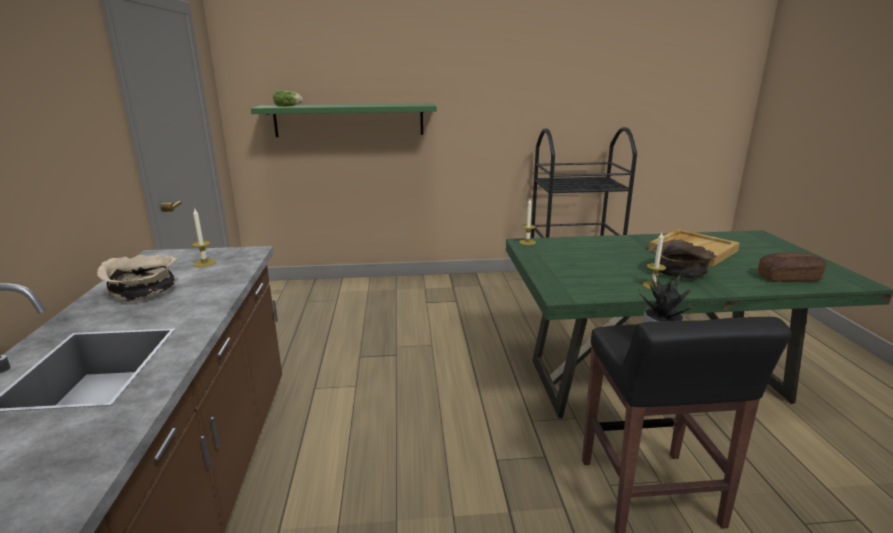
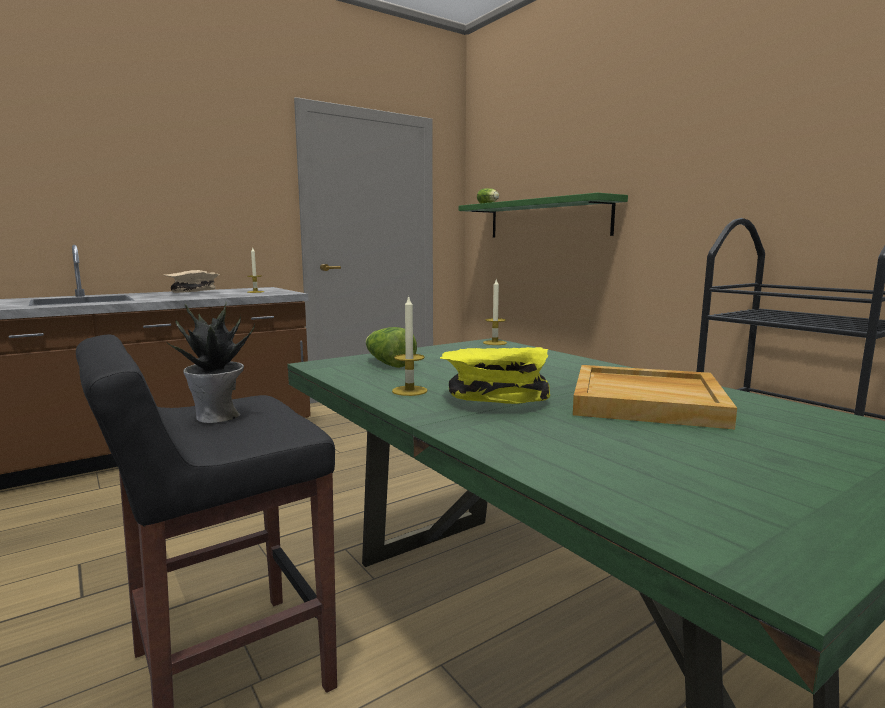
camera: 60 degrees right, 10 degrees down
brown bowl [652,240,717,278] -> yellow bowl [440,347,550,404]
bread [758,252,827,282] -> none
none -> lettuce [365,327,417,368]

